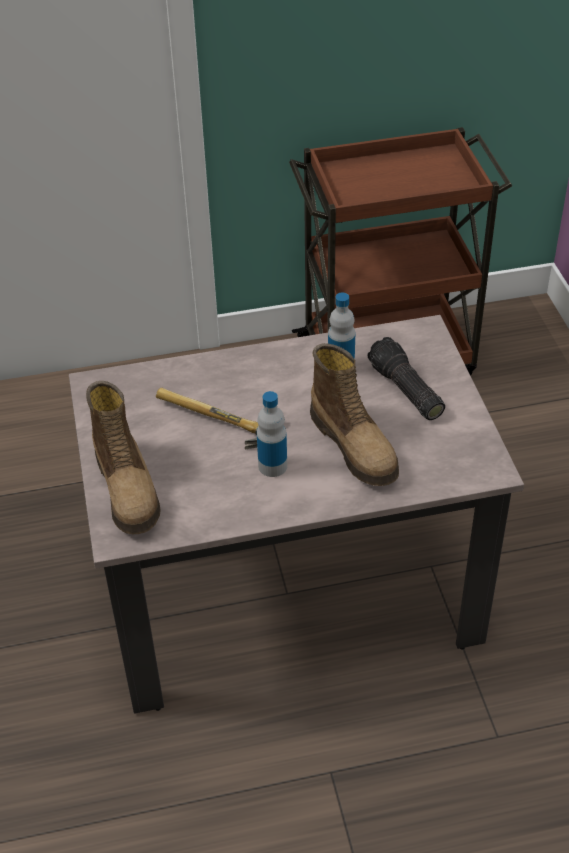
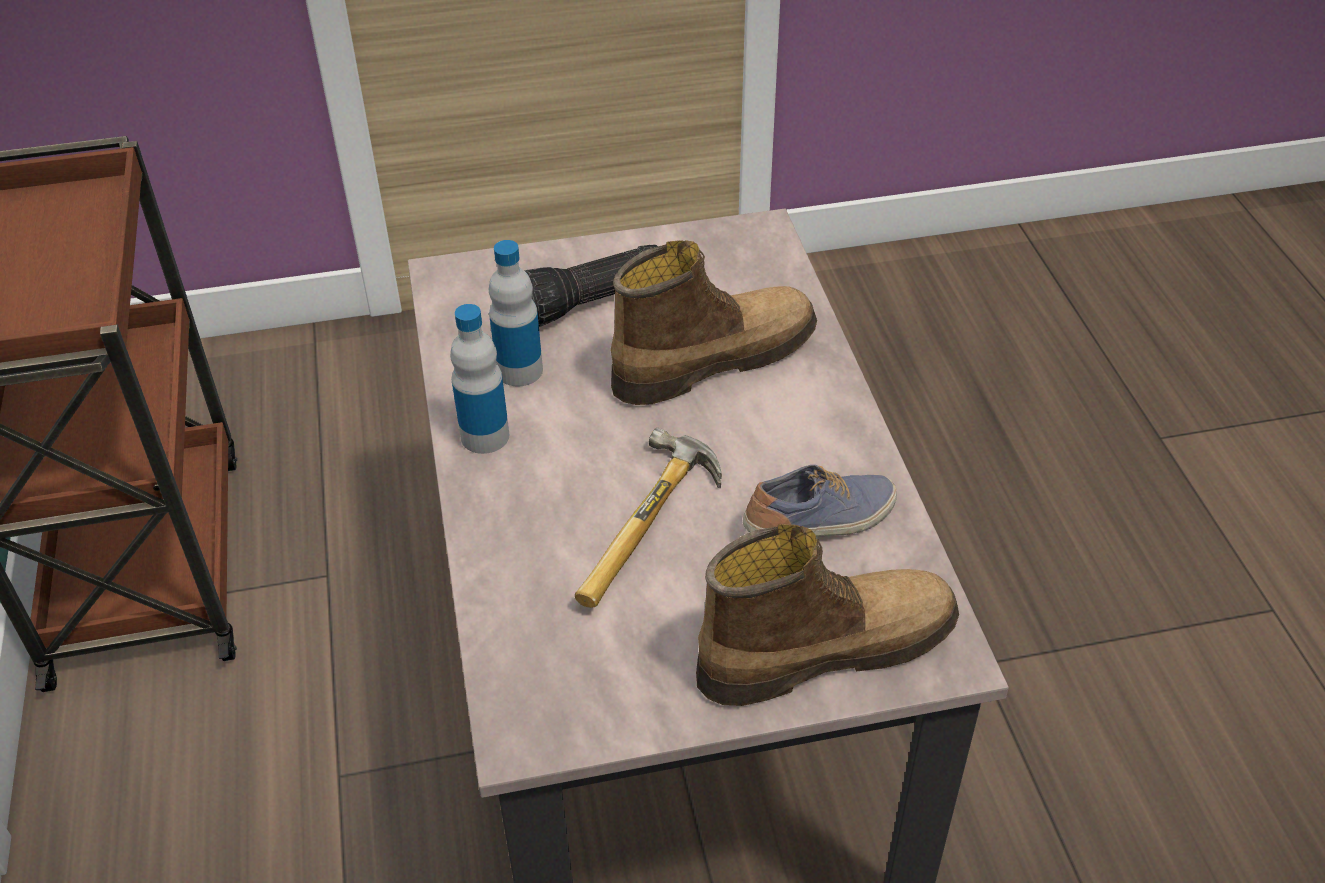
camera: 90 degrees left, 0 degrees up
bottle [257,391,287,477] -> bottle moved to [450,304,510,454]
none -> shoe [743,465,897,537]

